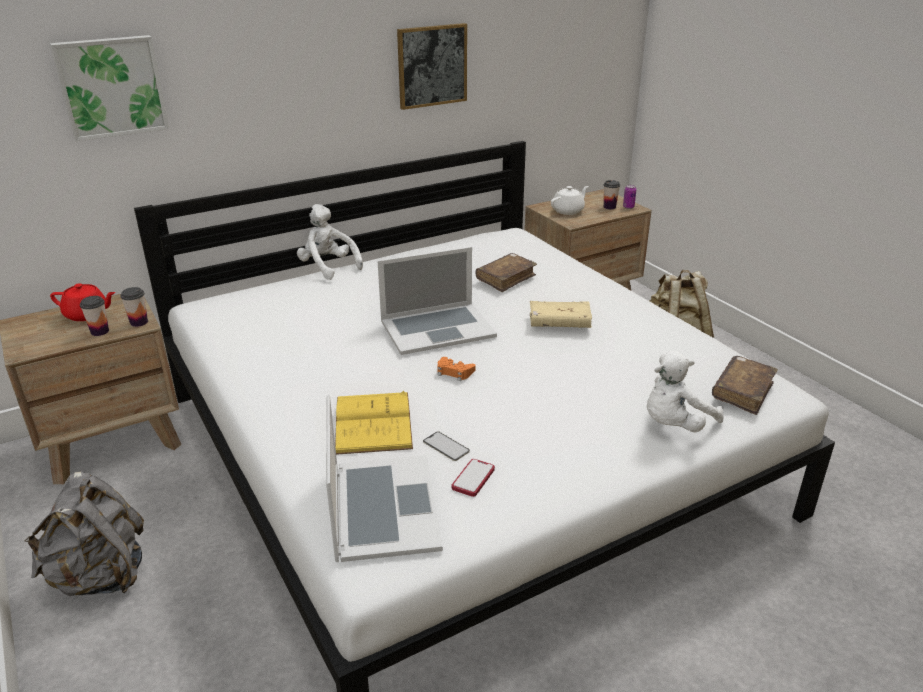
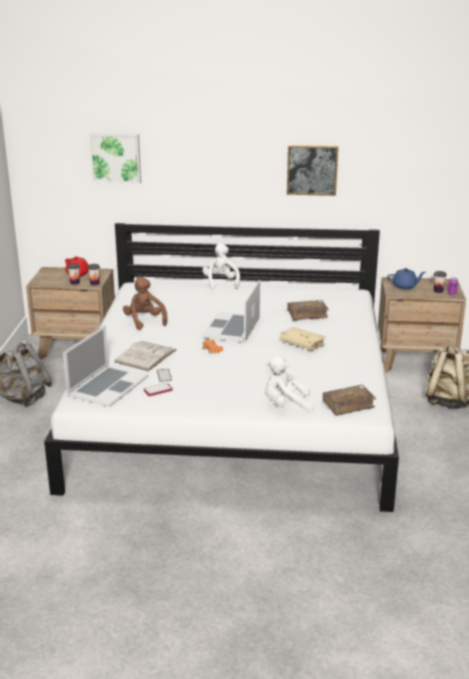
camera: 35 degrees right, 5 degrees down
yellow book [335,391,413,455] -> white book [114,341,177,371]
laptop [378,247,497,355] -> laptop turned 90 degrees clockwise [202,280,260,342]
white teapot [551,186,589,215] -> blue teapot [387,268,426,289]
none -> brown plush toy [123,277,167,330]

